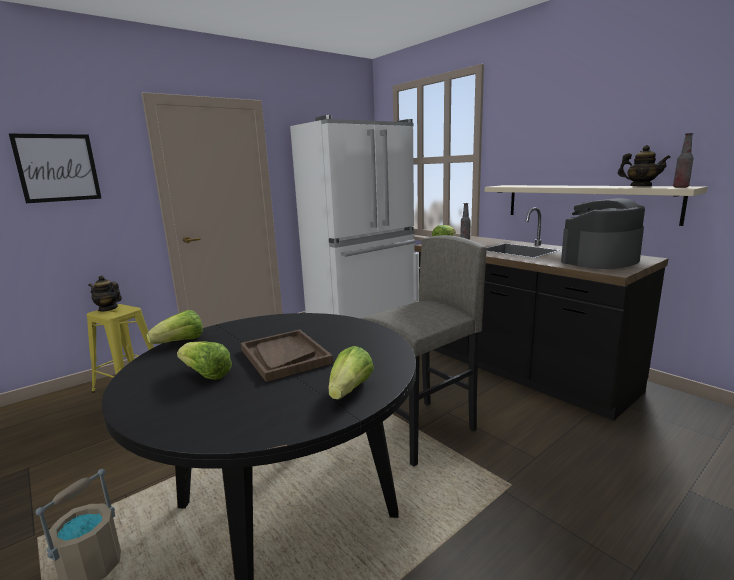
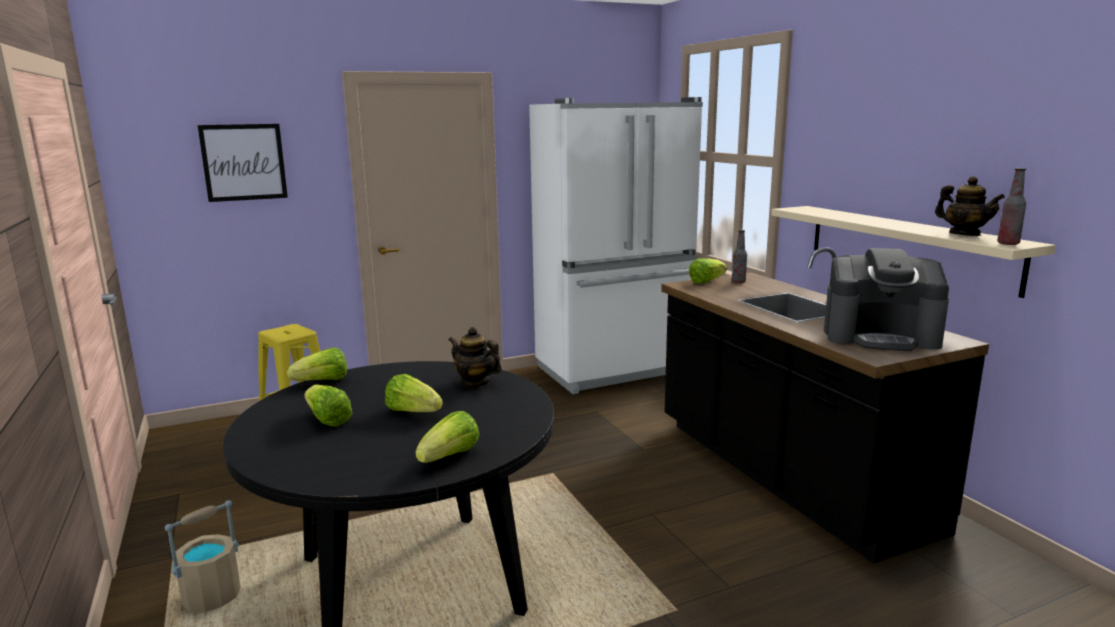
camera: 15 degrees right, 0 degrees up
teapot [88,275,122,312] -> teapot moved to [449,327,501,388]
brown tray [241,329,333,382] -> lettuce [385,374,443,412]
grey stool [361,235,487,467] -> none
coffee machine [561,198,645,269] -> coffee machine turned 150 degrees counterclockwise [824,248,949,351]

